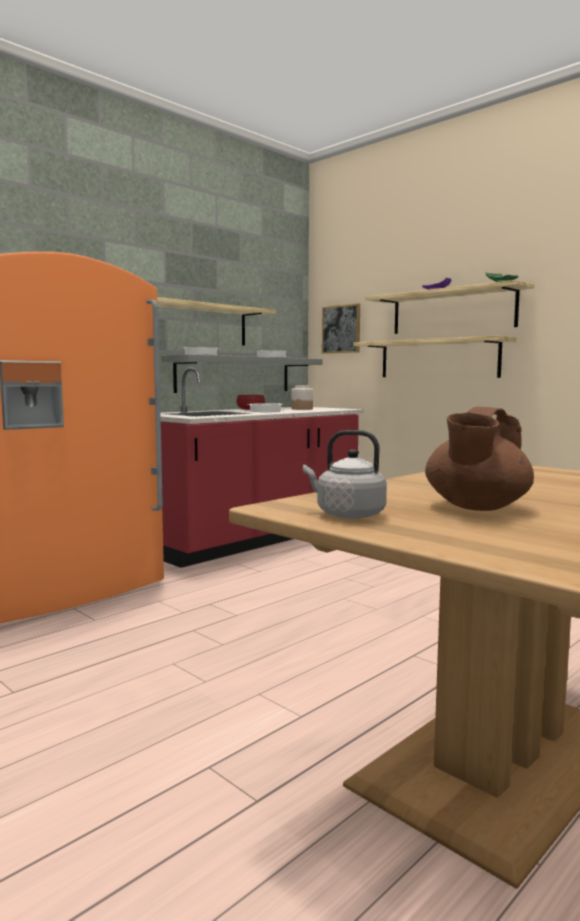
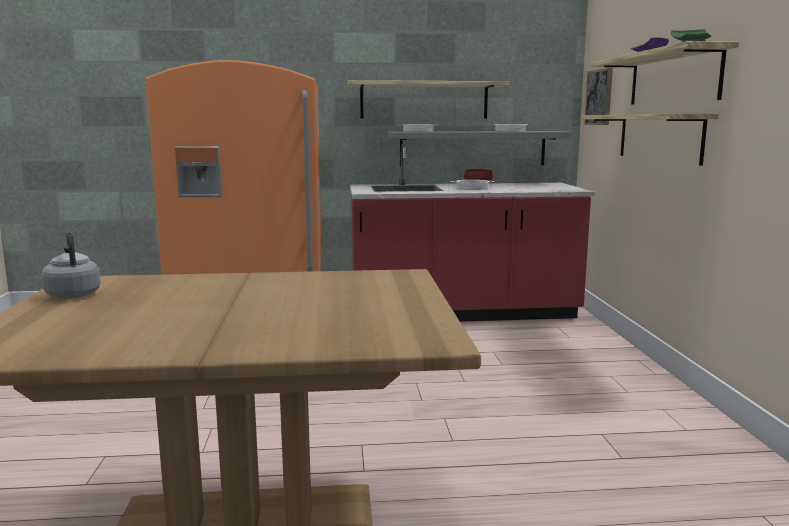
camera: 40 degrees right, 5 degrees up
jar [291,385,313,410] -> none
brown teapot [425,407,534,511] -> none

